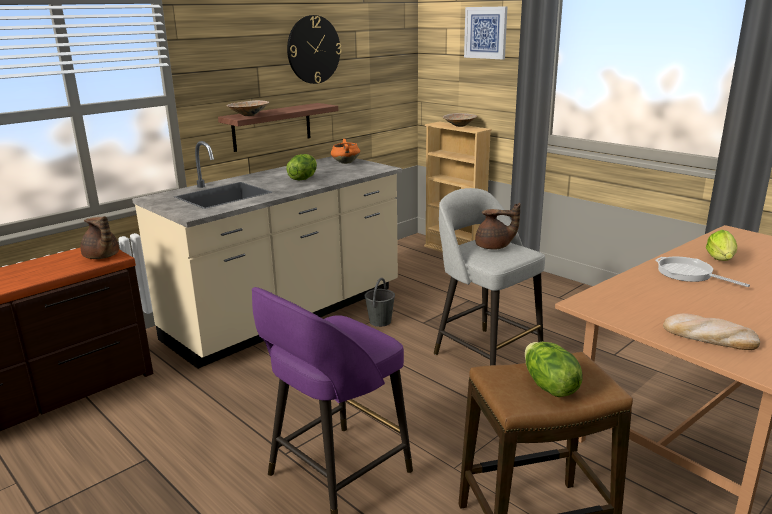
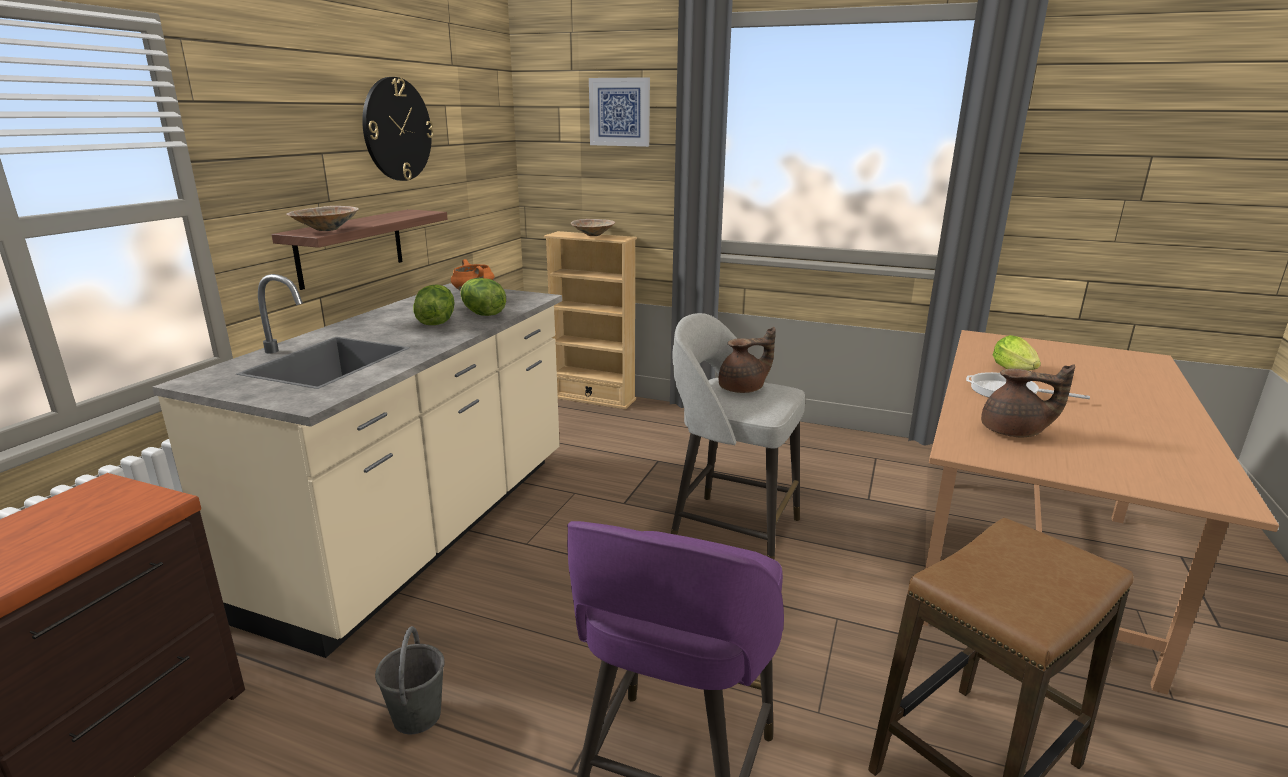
camera: 25 degrees left, 0 degrees up
brown teapot [80,216,119,259] -> brown teapot moved to [981,365,1075,438]
grey bucket [365,278,395,327] -> grey bucket moved to [375,626,445,734]
lettuce [525,342,583,397] -> lettuce moved to [460,278,506,316]
bread [663,313,760,350] -> none

